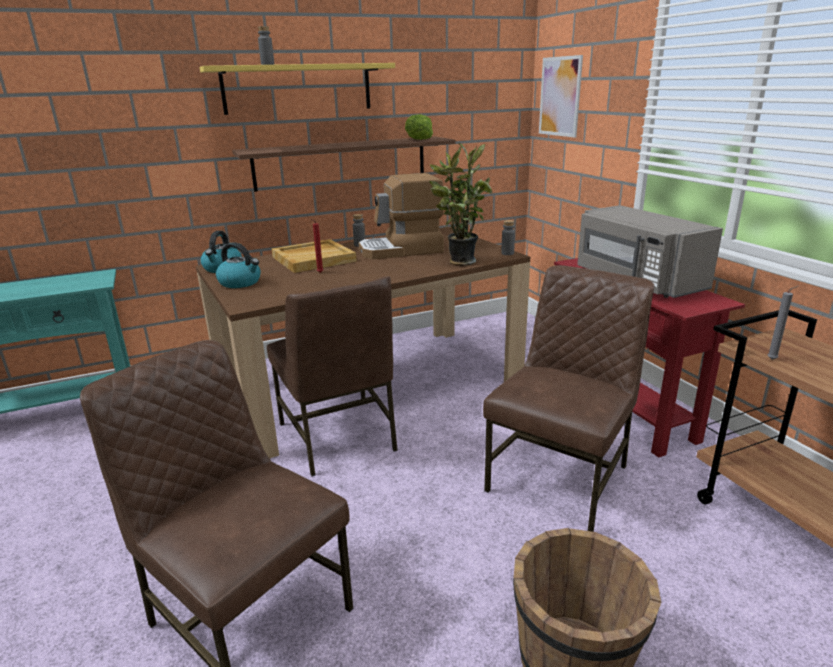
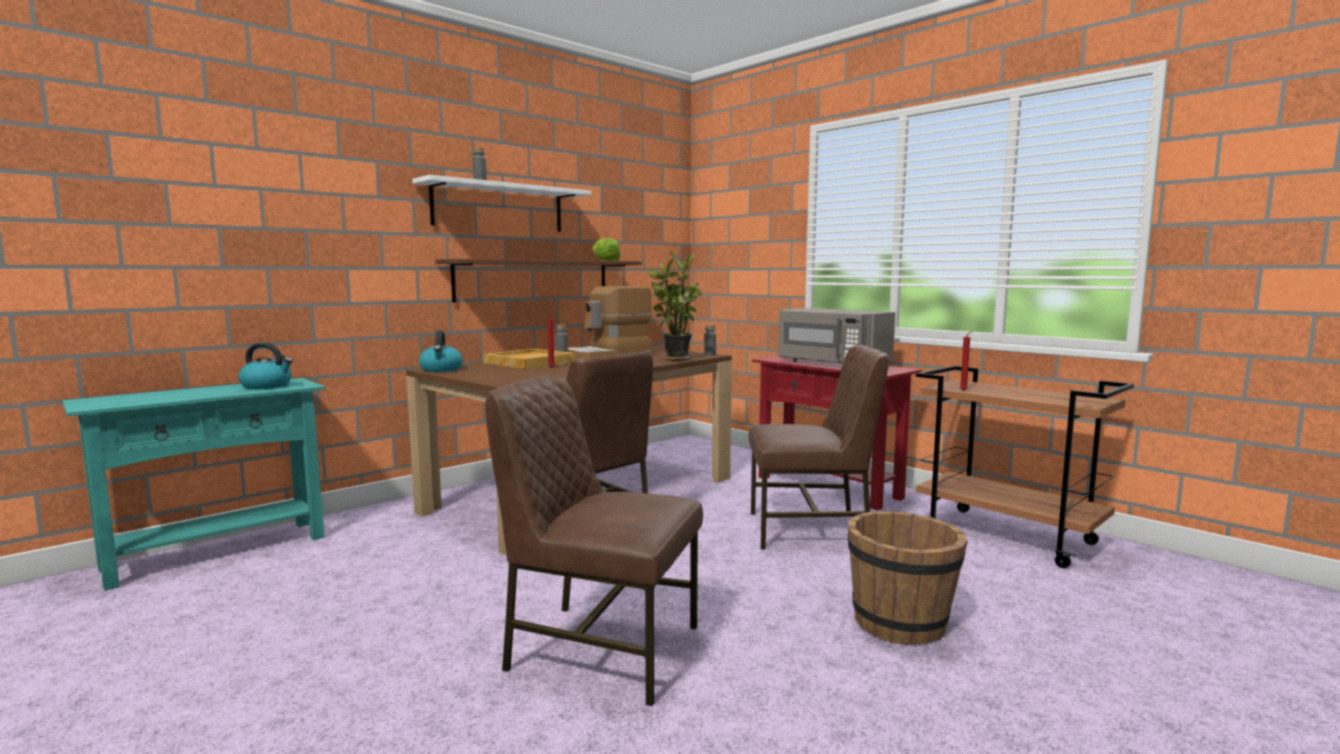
camera: 20 degrees left, 15 degrees down
yellow shelf [200,63,395,115] -> white shelf [412,175,591,231]
kettle [216,242,261,288] -> kettle moved to [238,342,293,389]
brown chair [483,265,654,532] -> brown chair turned 75 degrees clockwise [748,345,889,550]
picture [539,55,583,138] -> none
grey candle [767,285,799,360] -> red candle [960,331,972,391]

